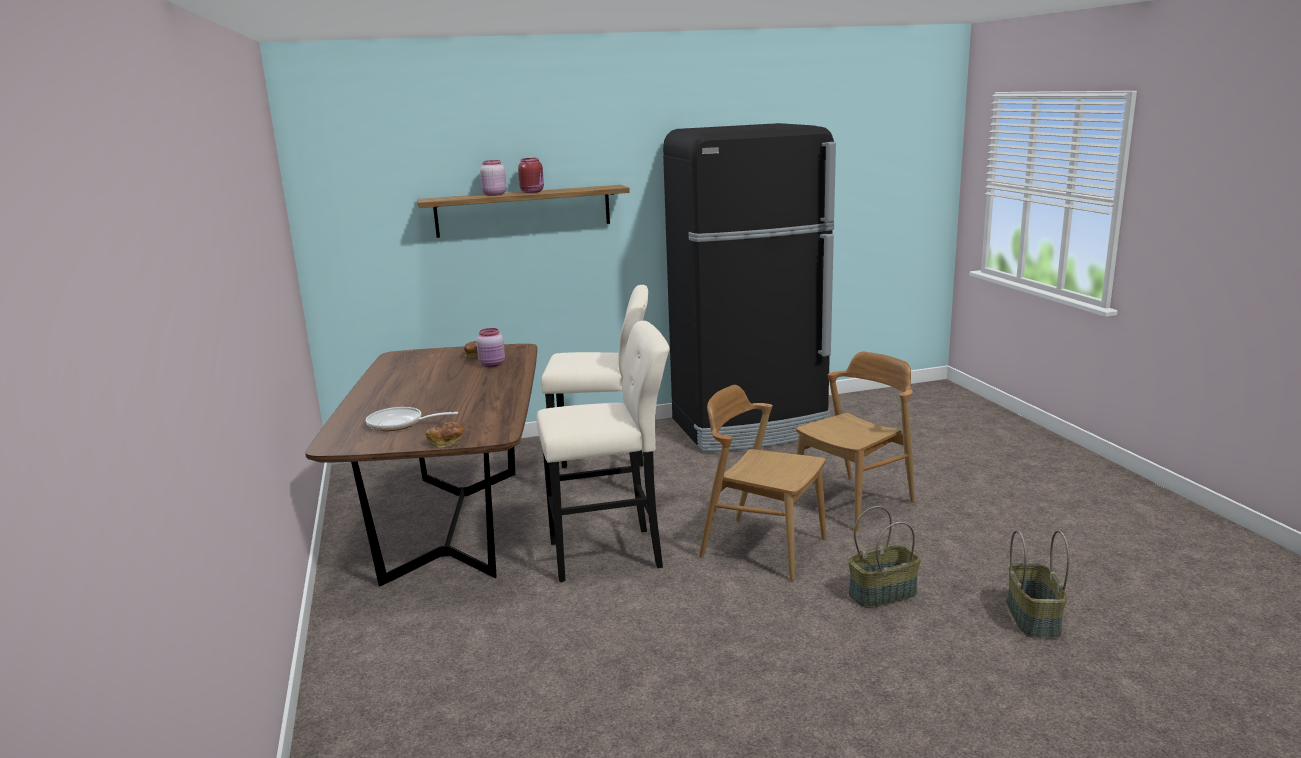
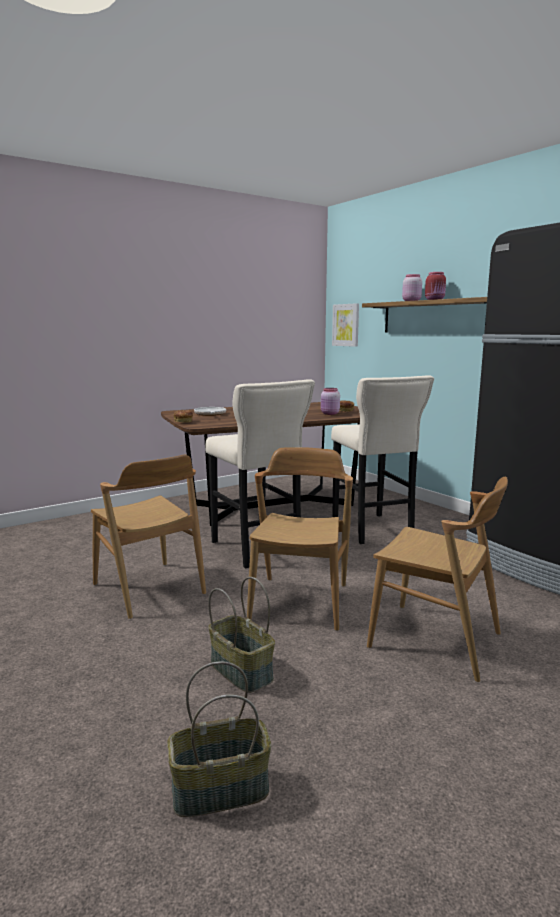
camera: 70 degrees right, 5 degrees down
none -> brown chair [91,454,206,619]
none -> picture [332,303,359,347]

